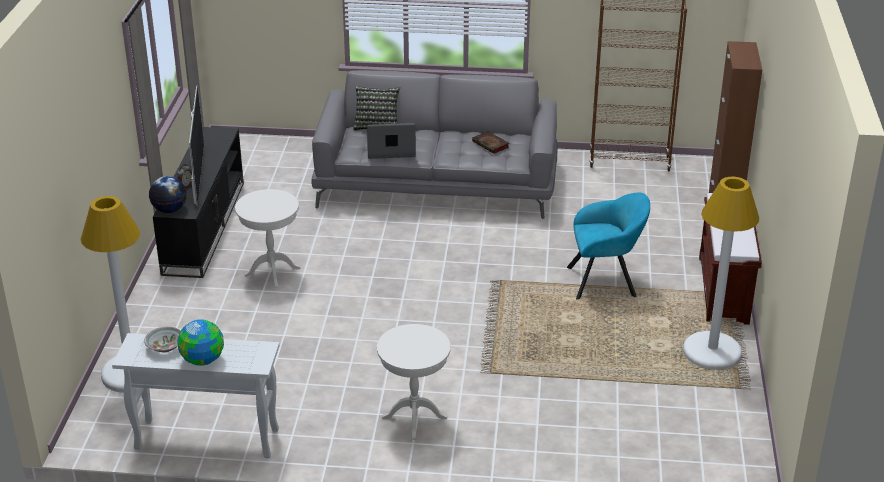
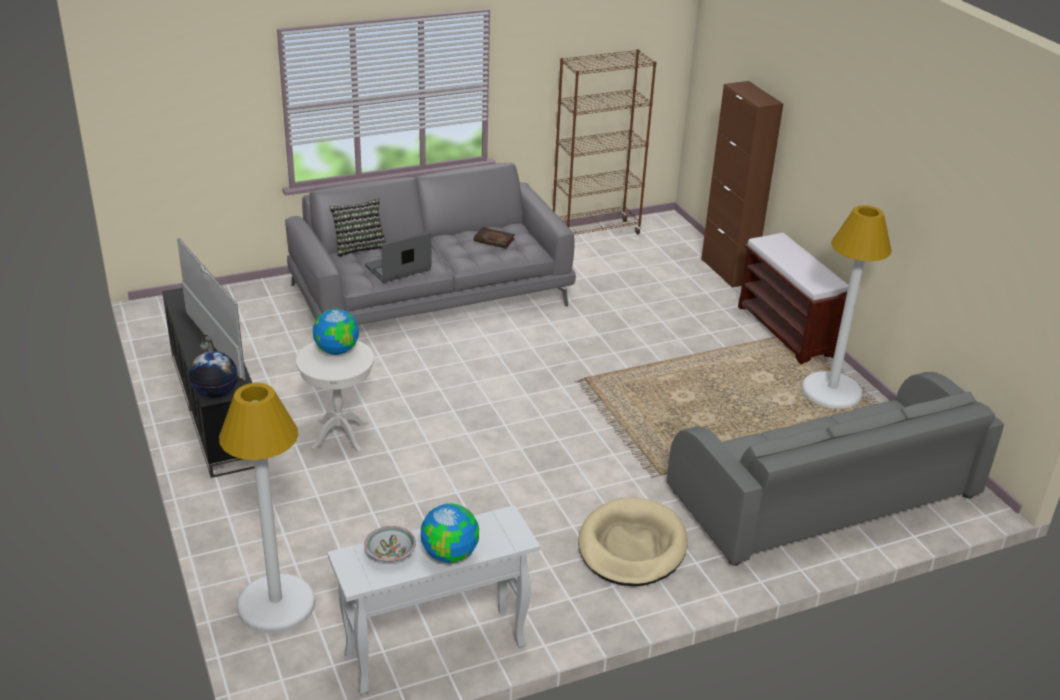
camera: 30 degrees left, 0 degrees up
white side table [377,324,451,440] -> beige dog bed [578,497,688,586]
turquoise armchair [567,193,650,300] -> none
none -> globe [313,309,359,355]
none -> grey sofa [667,372,1004,566]

